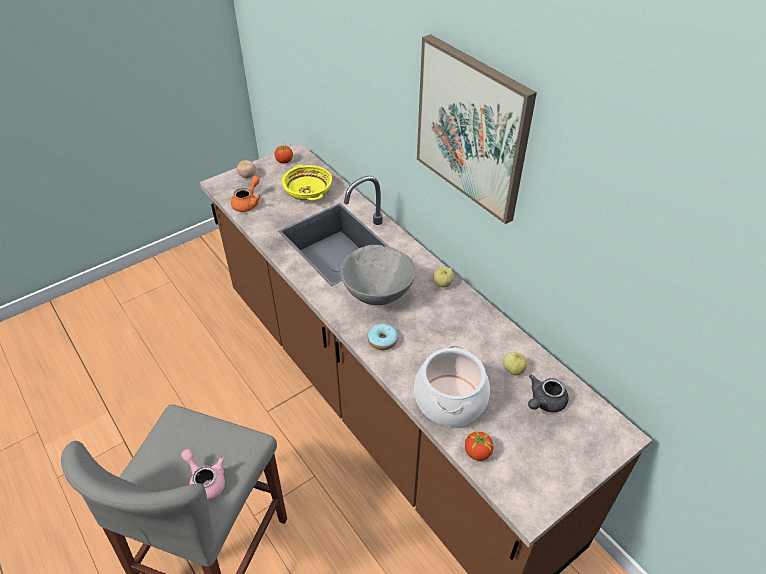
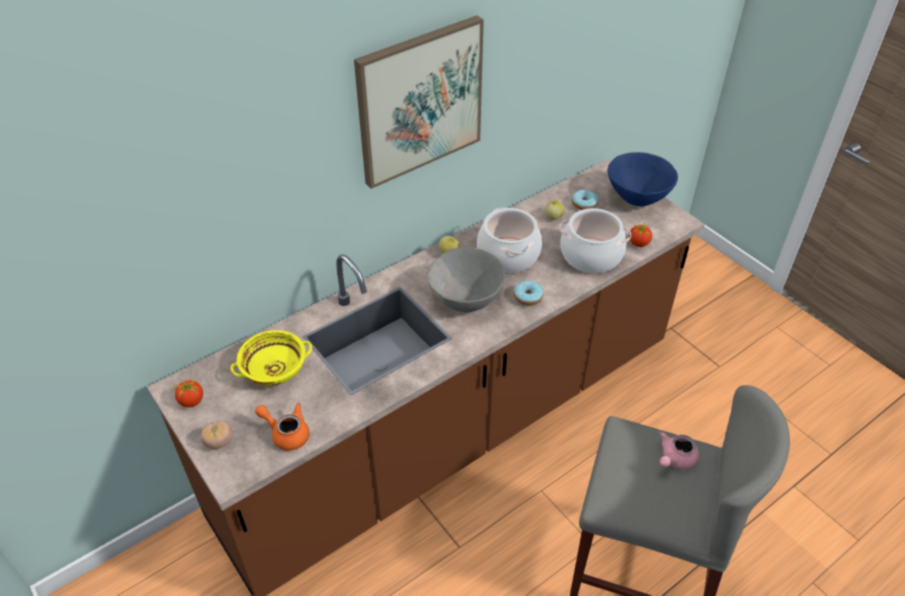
camera: 90 degrees left, 0 degrees up
grey teapot [528,375,569,412] -> donut [572,190,598,210]
none -> cooking pot [477,208,542,273]
none -> blue bowl [608,152,678,206]

